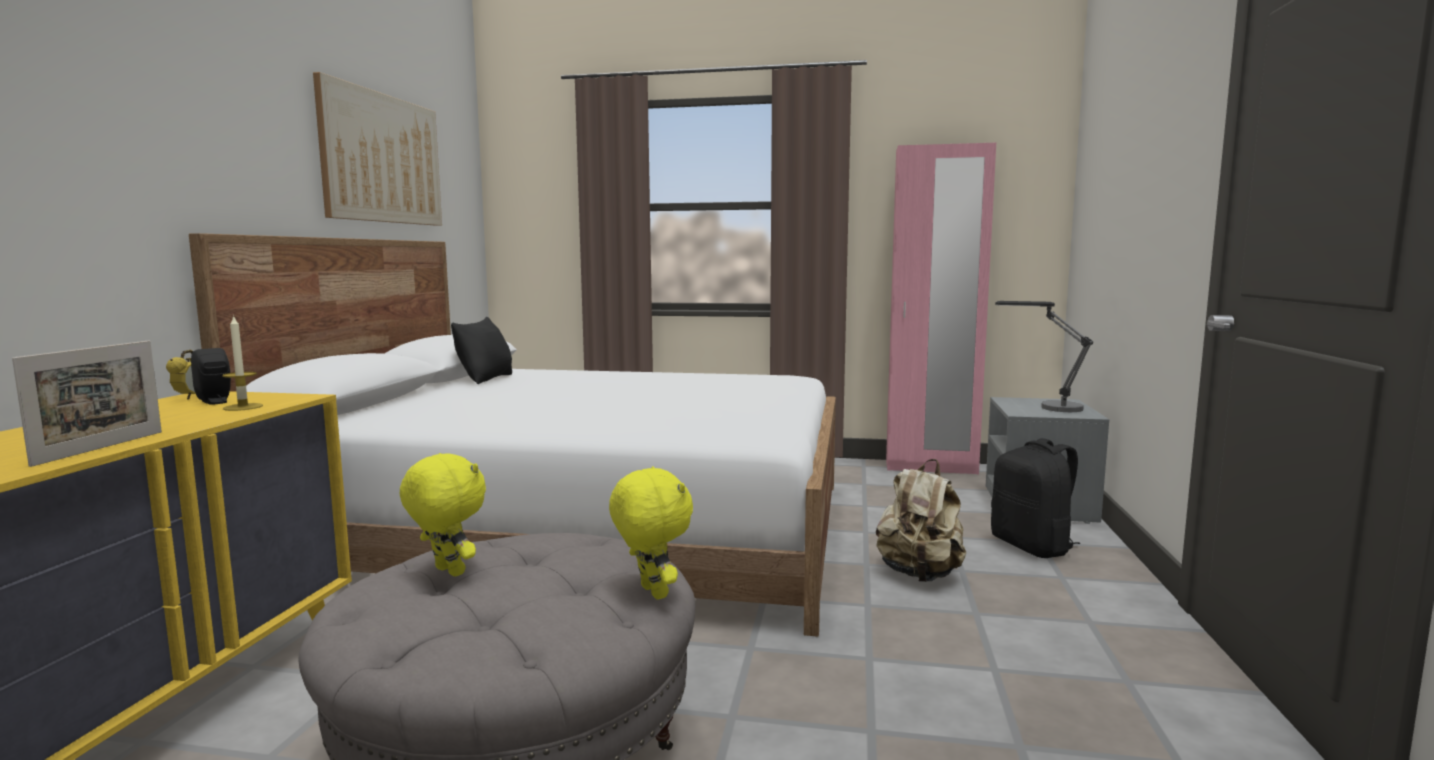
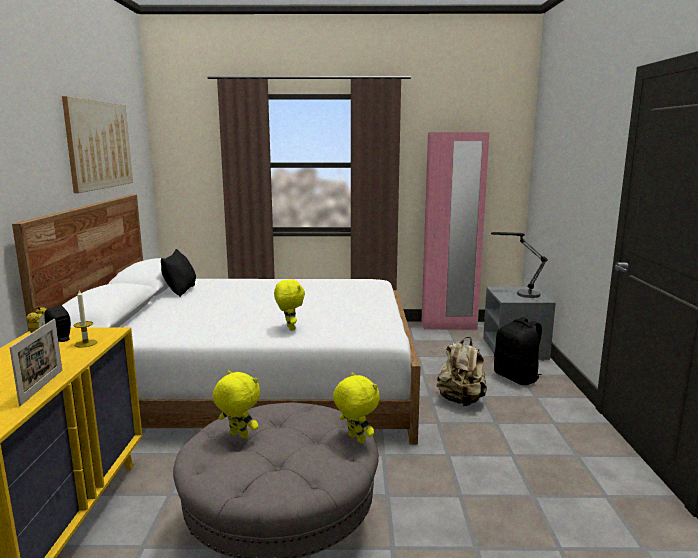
camera: 10 degrees left, 5 degrees up
none -> yellow plush toy [274,279,305,331]

